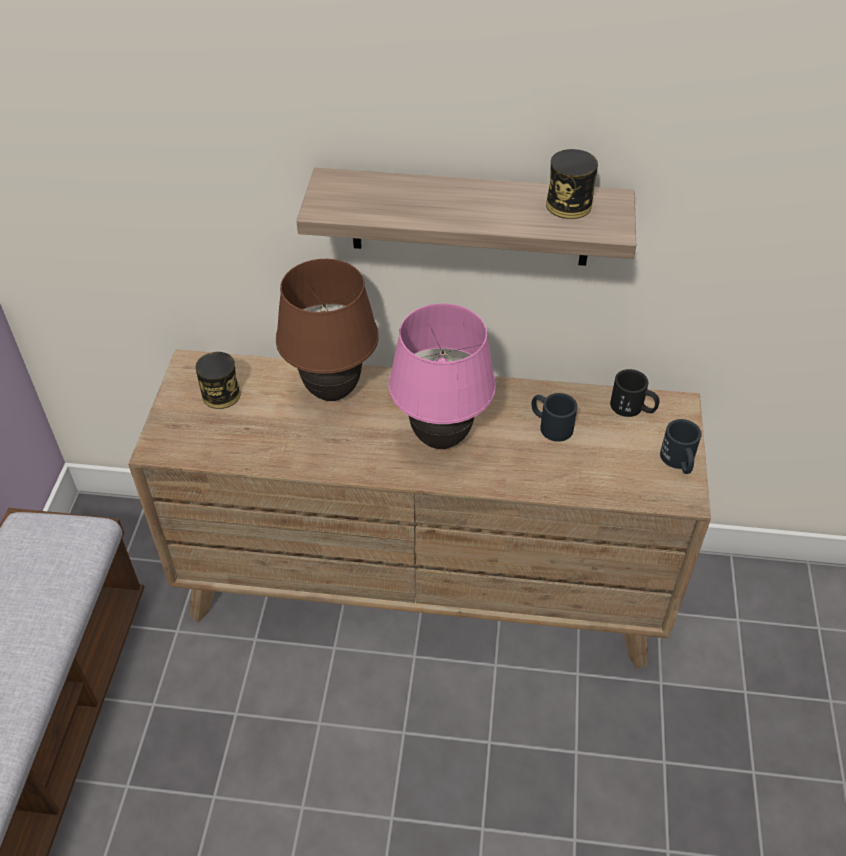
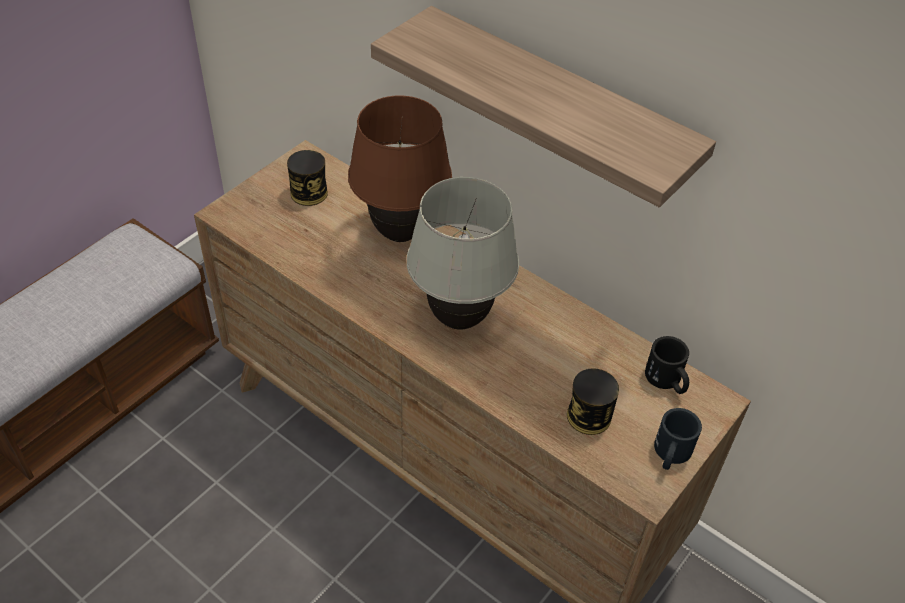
camera: 30 degrees right, 0 degrees up
pink table lamp [389,303,496,449] -> white table lamp [407,177,519,330]
black mug [531,393,577,442] -> none
can [546,149,598,219] -> can moved to [567,368,619,435]

